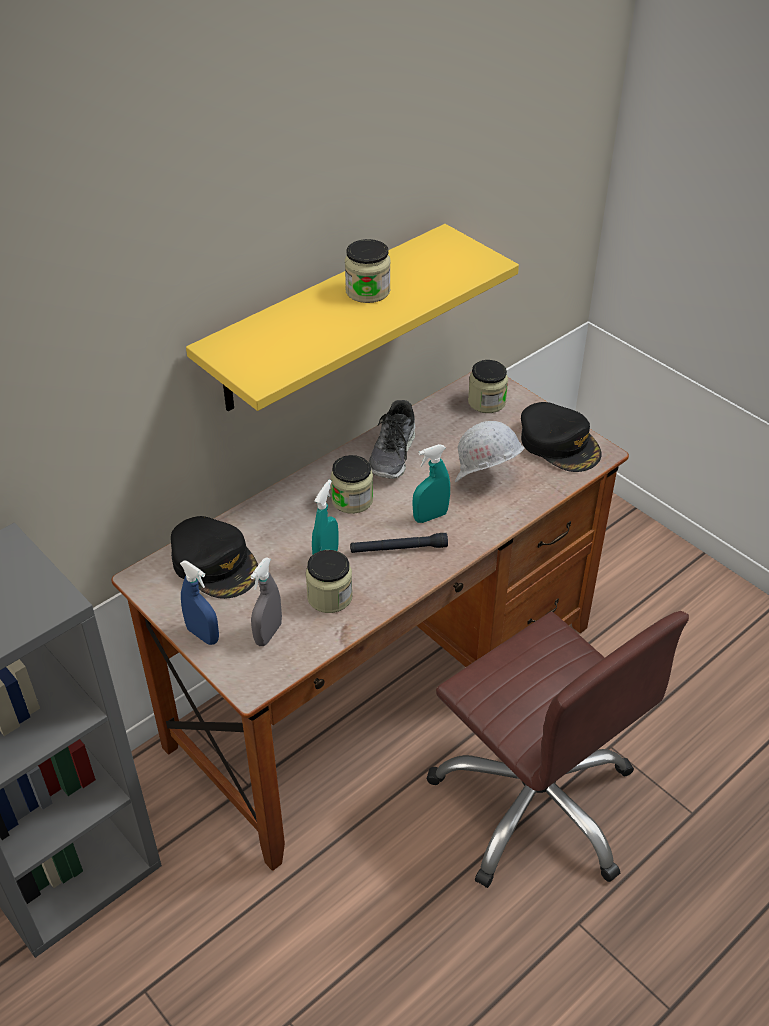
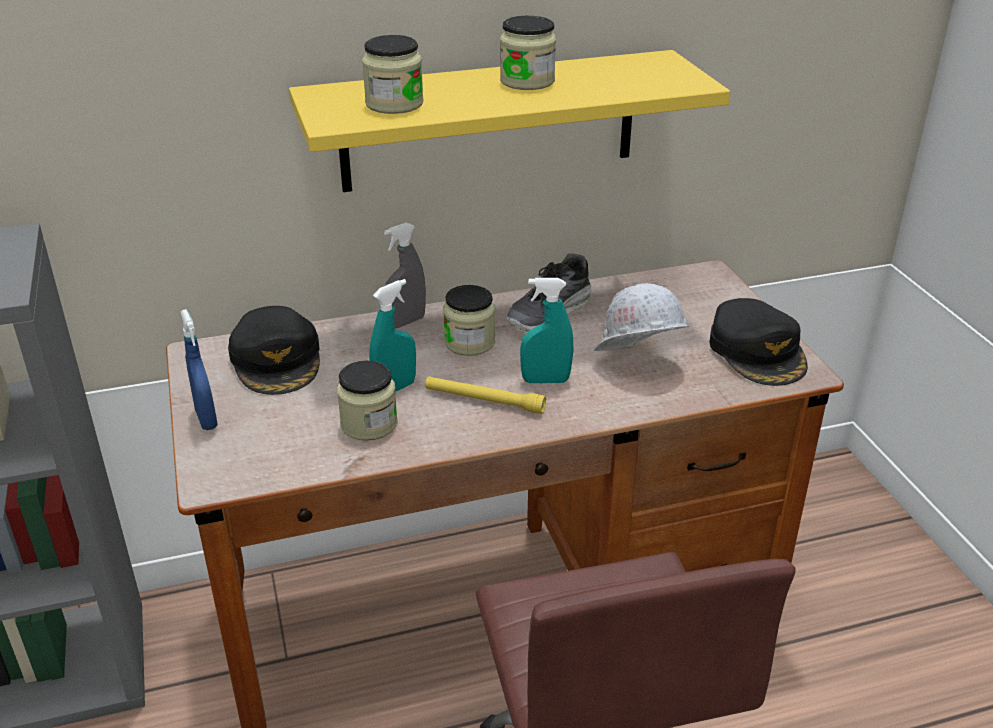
camera: 25 degrees right, 10 degrees down
grey spray bottle [250,557,282,646] -> grey spray bottle moved to [384,222,426,329]
black flashlight [350,533,448,553] -> yellow flashlight [425,376,546,414]
jar [468,360,508,413] -> jar moved to [362,35,423,114]

